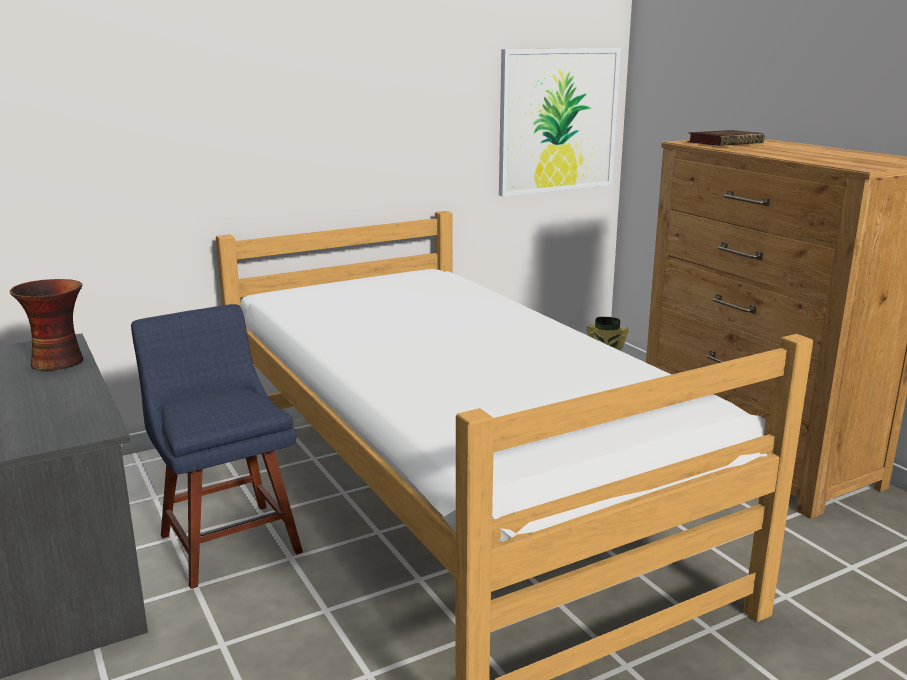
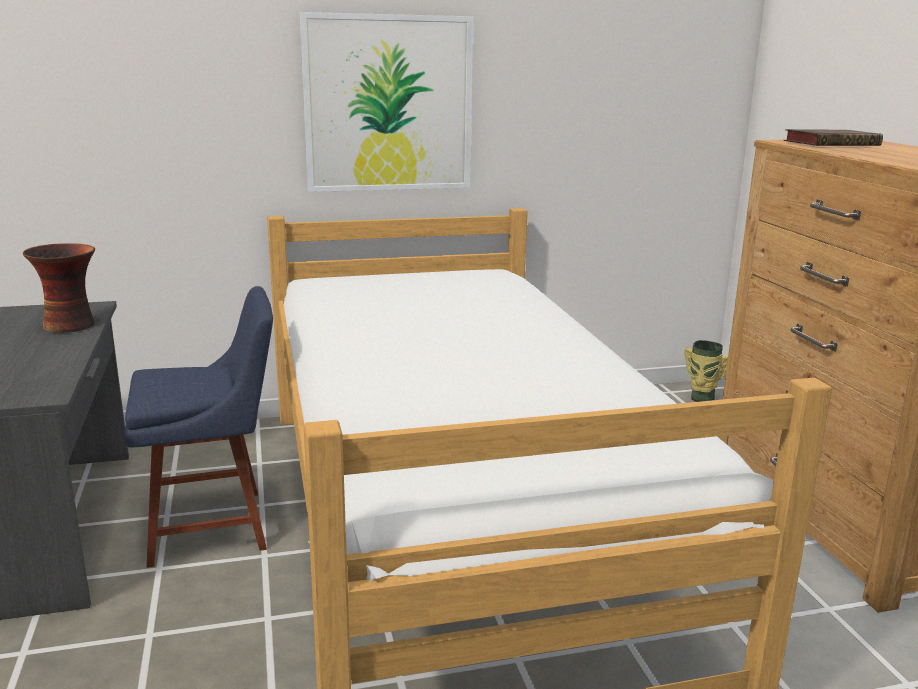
camera: 15 degrees right, 0 degrees up
blue chair [131,304,303,589] -> blue chair turned 90 degrees clockwise [124,286,273,568]
picture [499,48,621,197] -> picture moved to [300,12,474,192]

